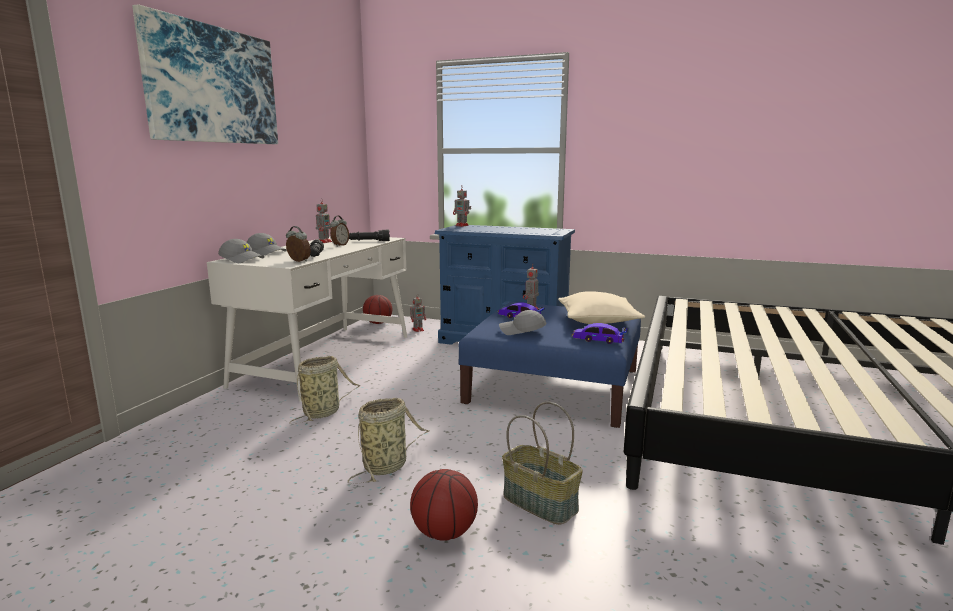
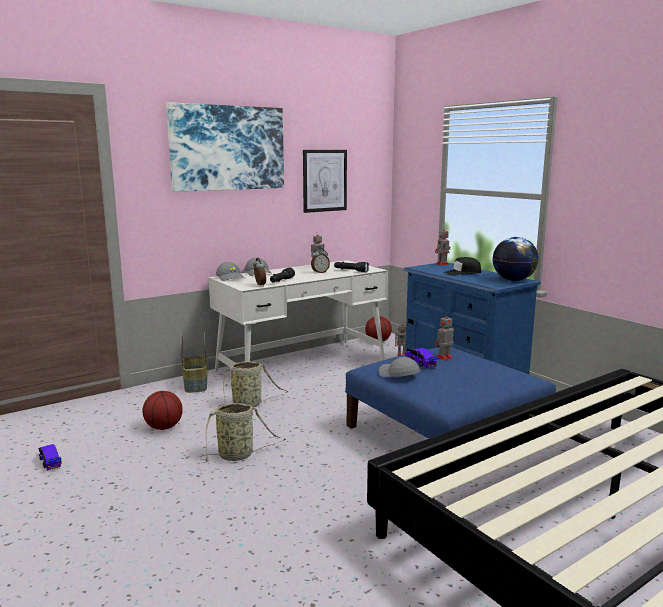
camera: 35 degrees right, 0 degrees up
basketball [410,469,478,541] -> basketball moved to [142,391,183,430]
basket [502,402,583,525] -> basket moved to [181,332,207,393]
beige pillow [558,291,645,324] -> none
toy car [572,323,628,344] -> toy car moved to [39,444,62,471]
none -> picture [303,150,347,213]
none -> black cap [443,257,481,276]
none -> globe [492,237,539,281]

